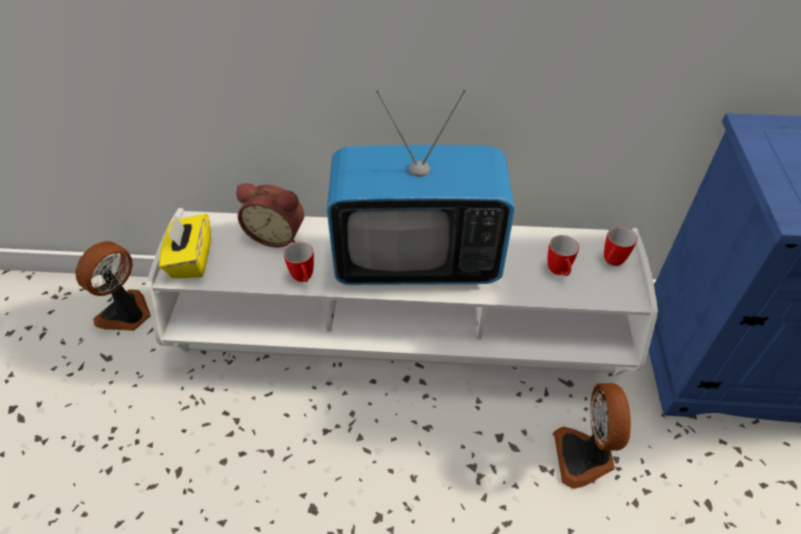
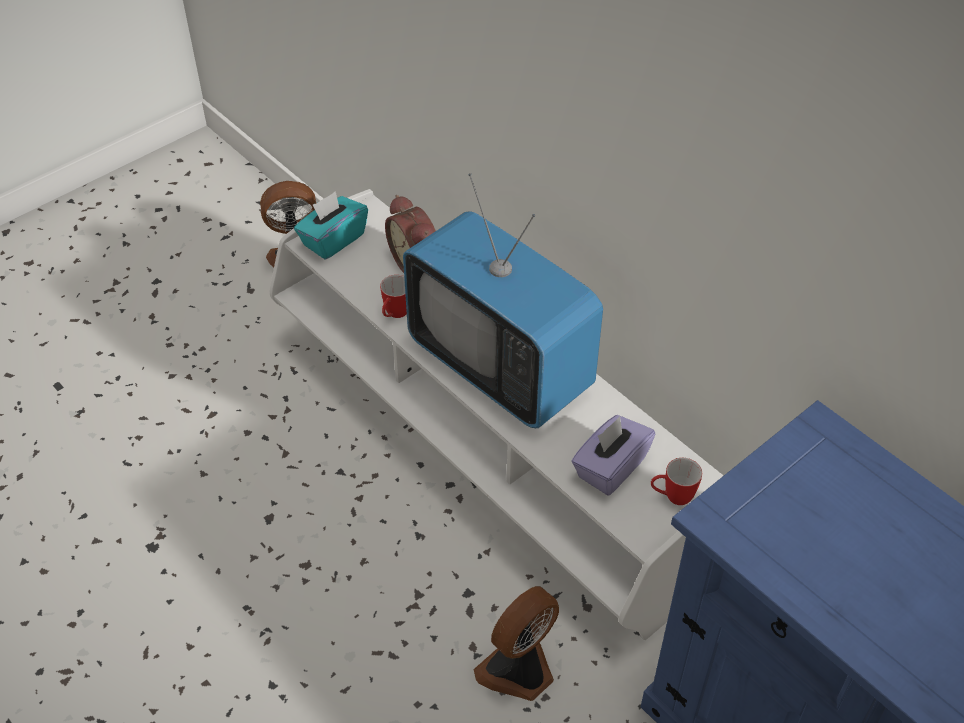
camera: 45 degrees right, 0 degrees up
yellow tissue box [159,213,211,278] -> turquoise tissue box [294,191,368,260]
mug [548,235,579,276] -> purple tissue box [571,415,655,496]

